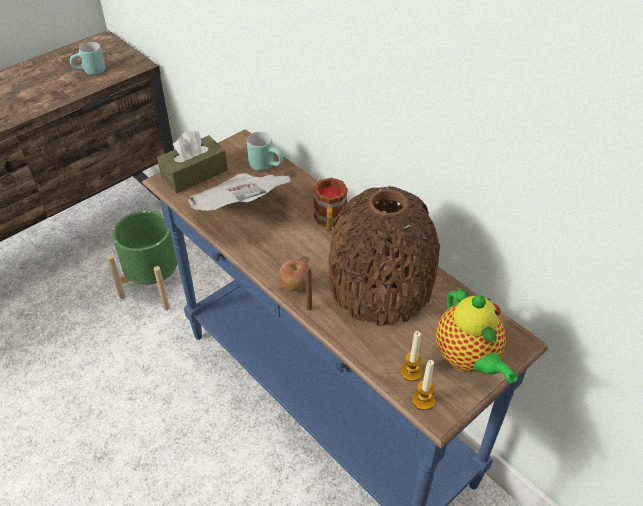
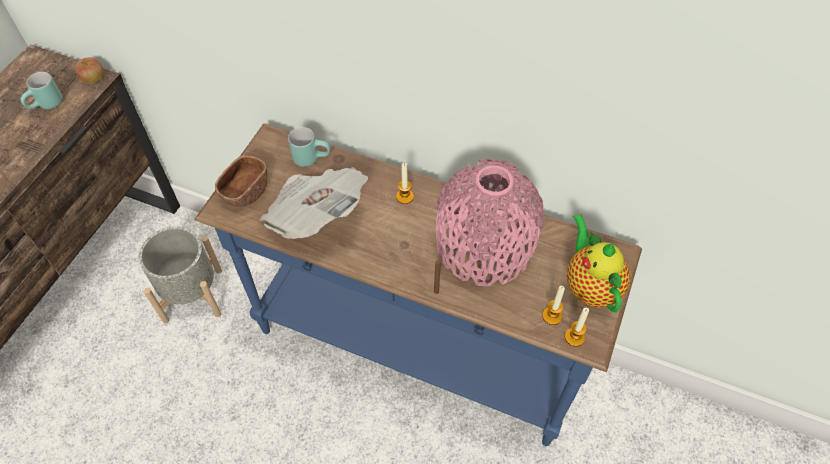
camera: 25 degrees left, 10 degrees up
green planter [107,211,177,310] -> grey planter [139,226,222,324]
brown tissue box [157,130,228,193] -> brown bowl [215,156,267,207]
apple [279,259,309,291] -> apple moved to [75,57,104,84]
mug [314,178,348,231] -> candle [396,163,414,204]
brown vase [329,186,440,326] -> pink vase [436,159,544,286]
teapot [436,287,518,383] -> teapot turned 150 degrees counterclockwise [567,214,630,312]

